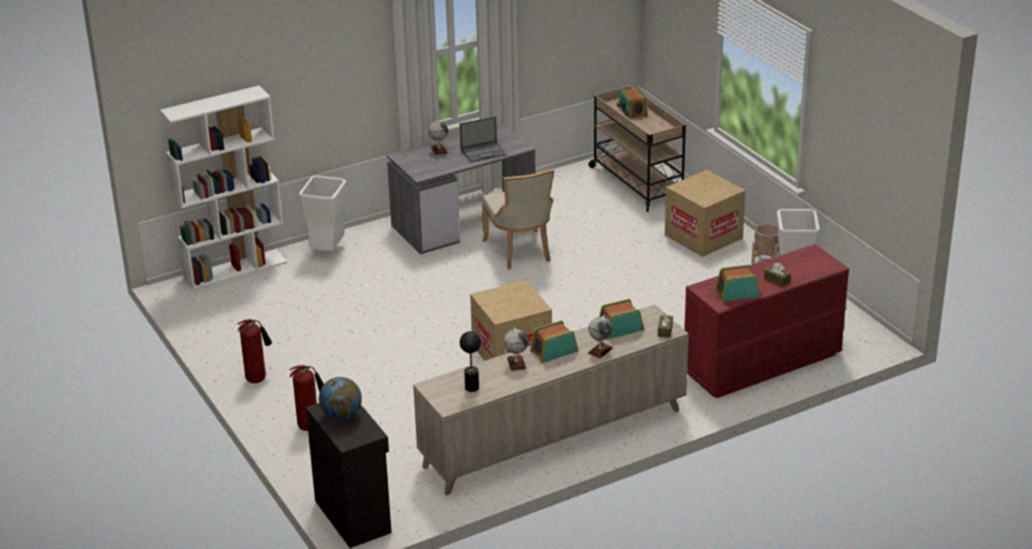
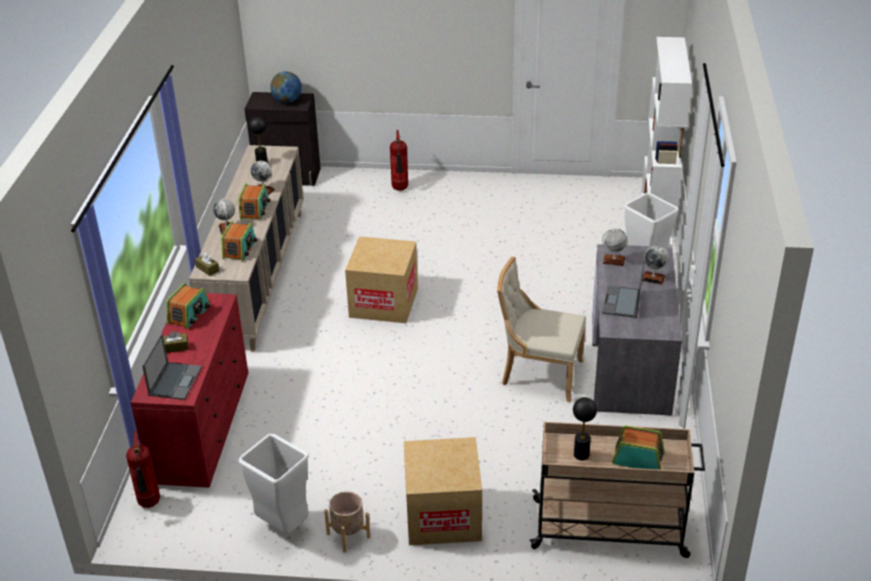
camera: 125 degrees right, 5 degrees up
fire extinguisher [237,319,272,383] -> fire extinguisher moved to [126,431,160,508]
none -> laptop [142,334,202,400]
none -> black table lamp [573,397,597,460]
none -> globe [602,229,627,266]

